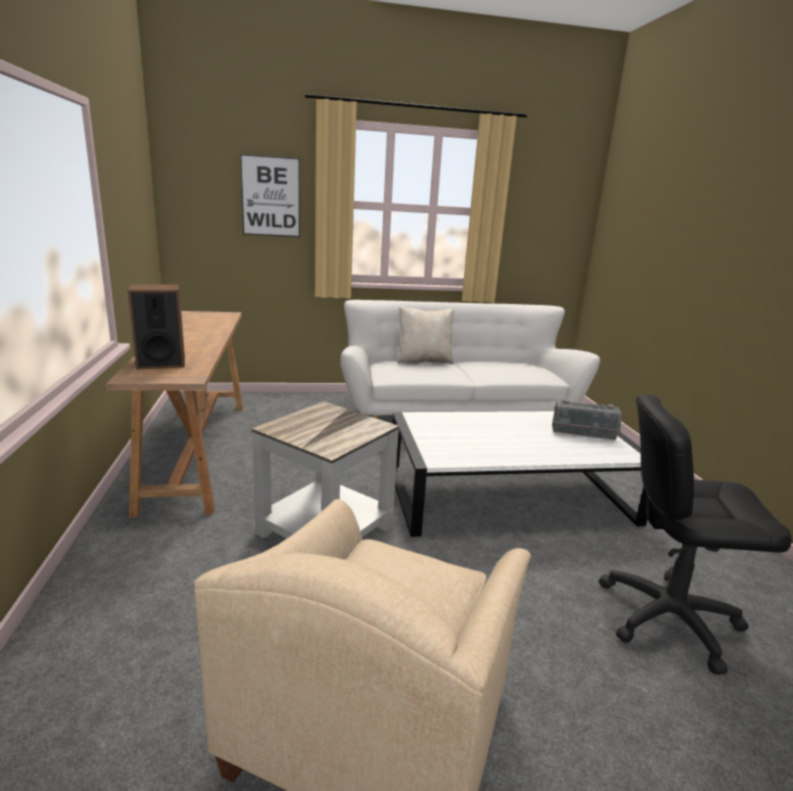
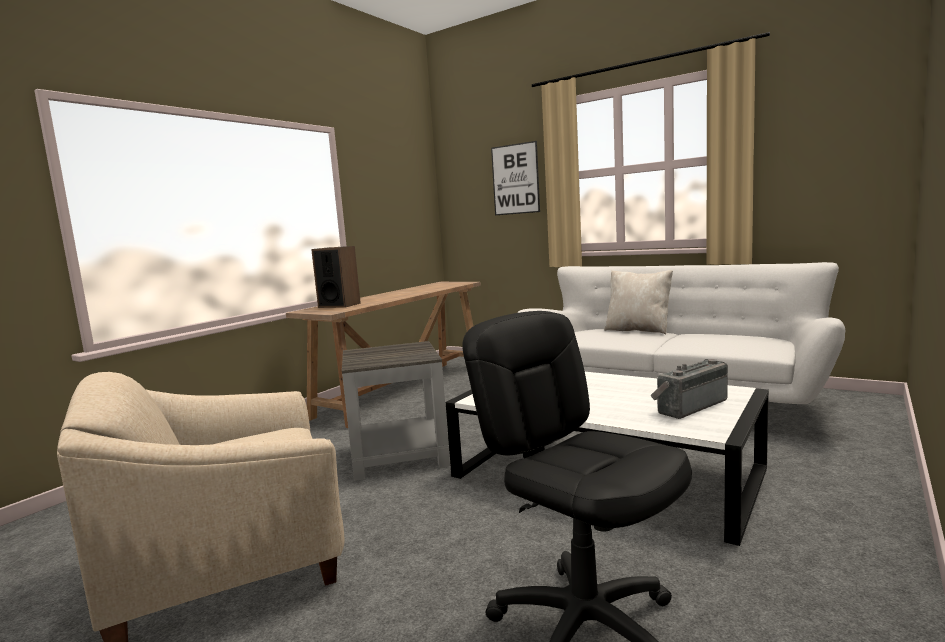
camera: 45 degrees right, 10 degrees down
radio [552,399,622,440] -> radio turned 90 degrees clockwise [650,359,728,419]

